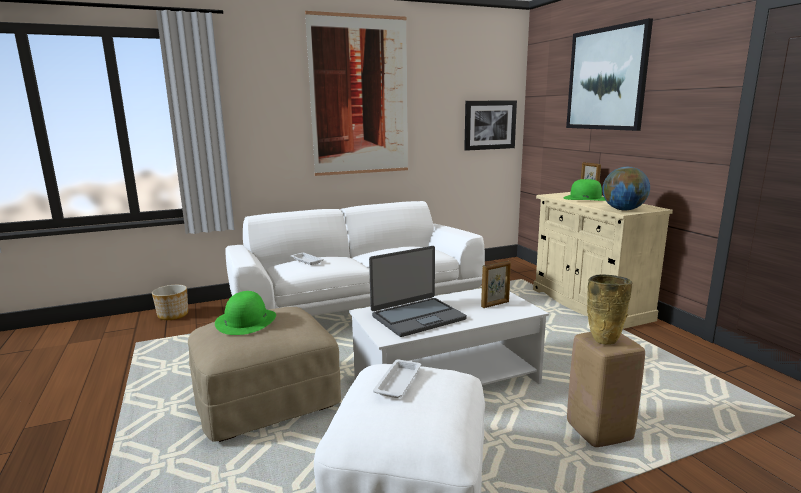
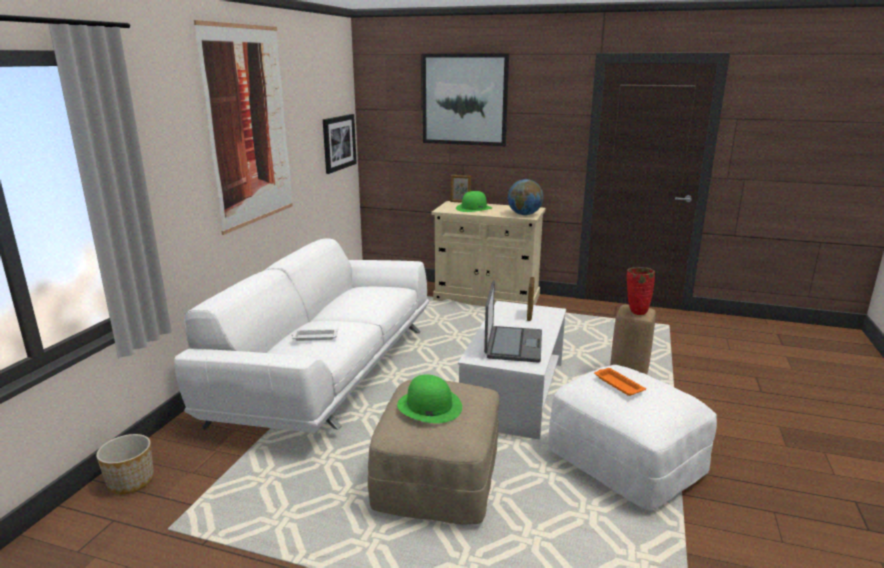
camera: 50 degrees left, 5 degrees up
white tray [373,360,421,398] -> orange tray [594,368,646,396]
beige vase [587,274,632,345] -> red vase [627,267,655,315]

